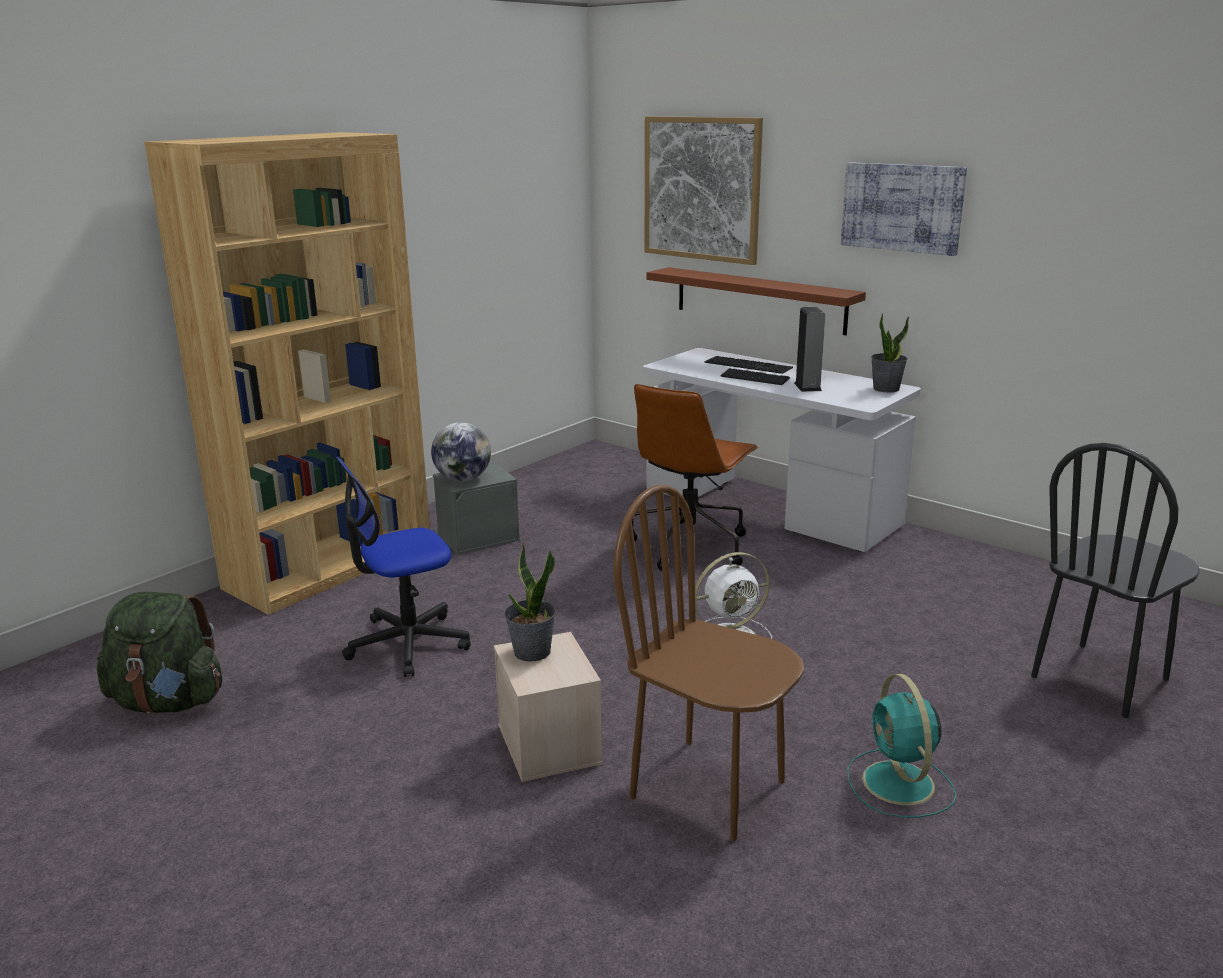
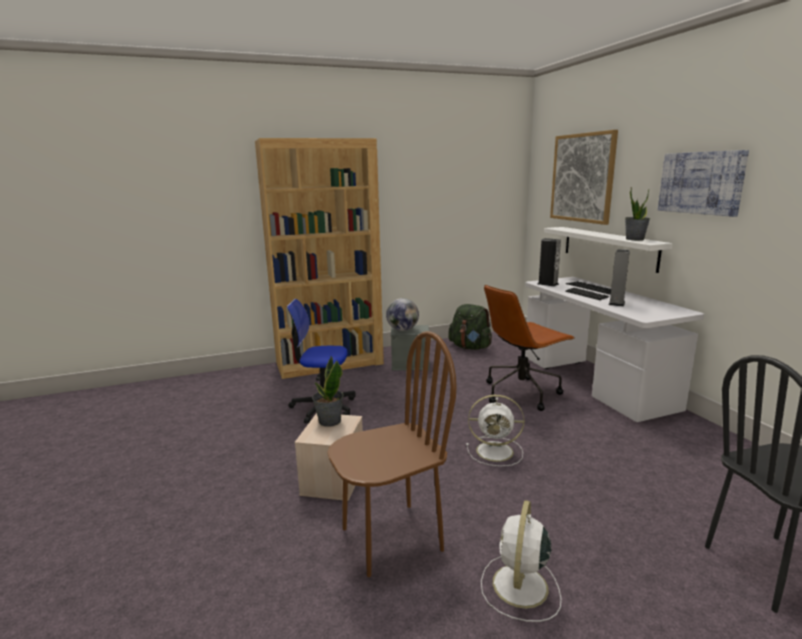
camera: 30 degrees right, 5 degrees down
green backpack [97,592,222,714] -> green backpack moved to [448,304,492,350]
brown chair [613,485,804,841] -> brown chair turned 90 degrees clockwise [327,331,457,577]
brown shelf [647,267,866,335] -> white shelf [544,227,673,273]
turquoise fan [847,674,956,818] -> white fan [481,500,561,622]
potted plant [871,313,909,392] -> potted plant moved to [625,187,650,240]
none -> speaker [538,238,561,286]

